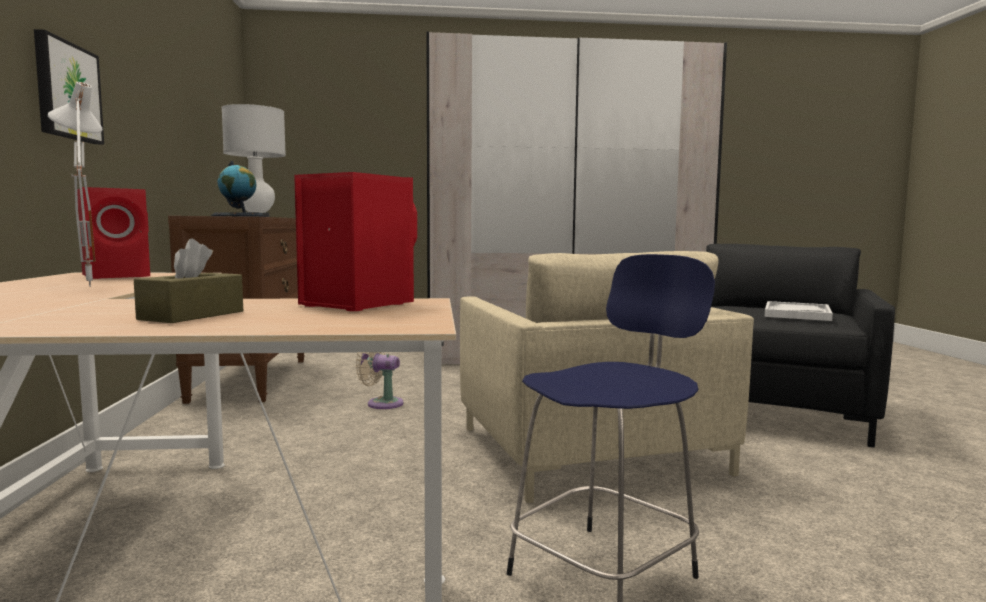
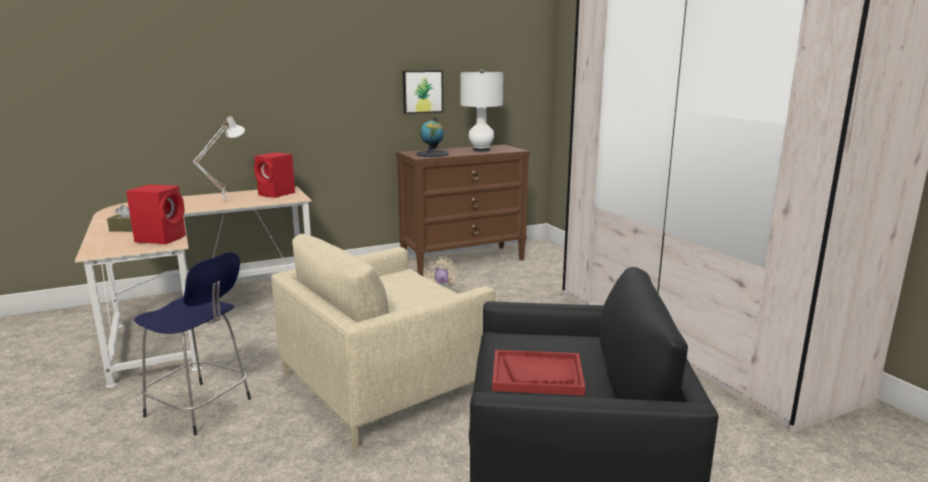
camera: 70 degrees right, 10 degrees up
picture [34,29,104,144] -> picture moved to [403,70,443,114]
white tray [765,301,833,321] -> red tray [492,350,585,396]

